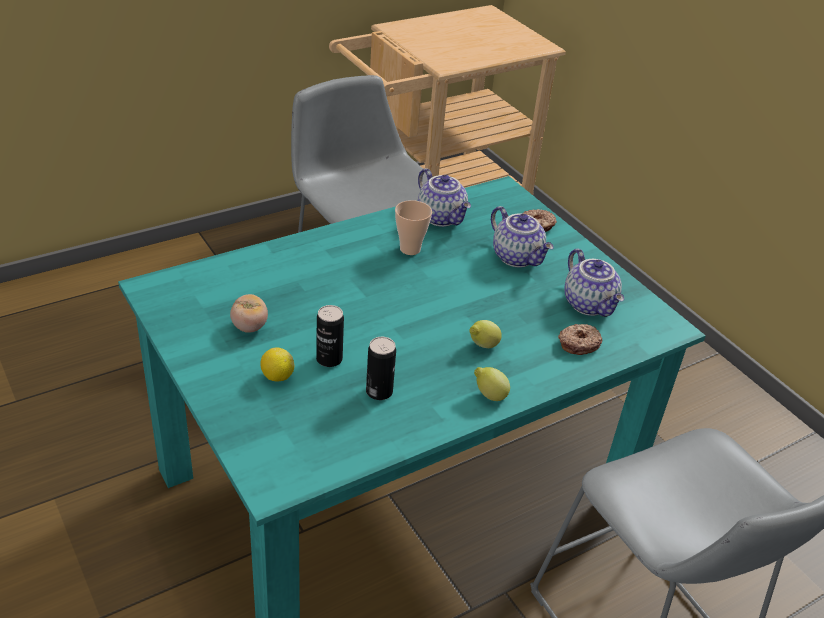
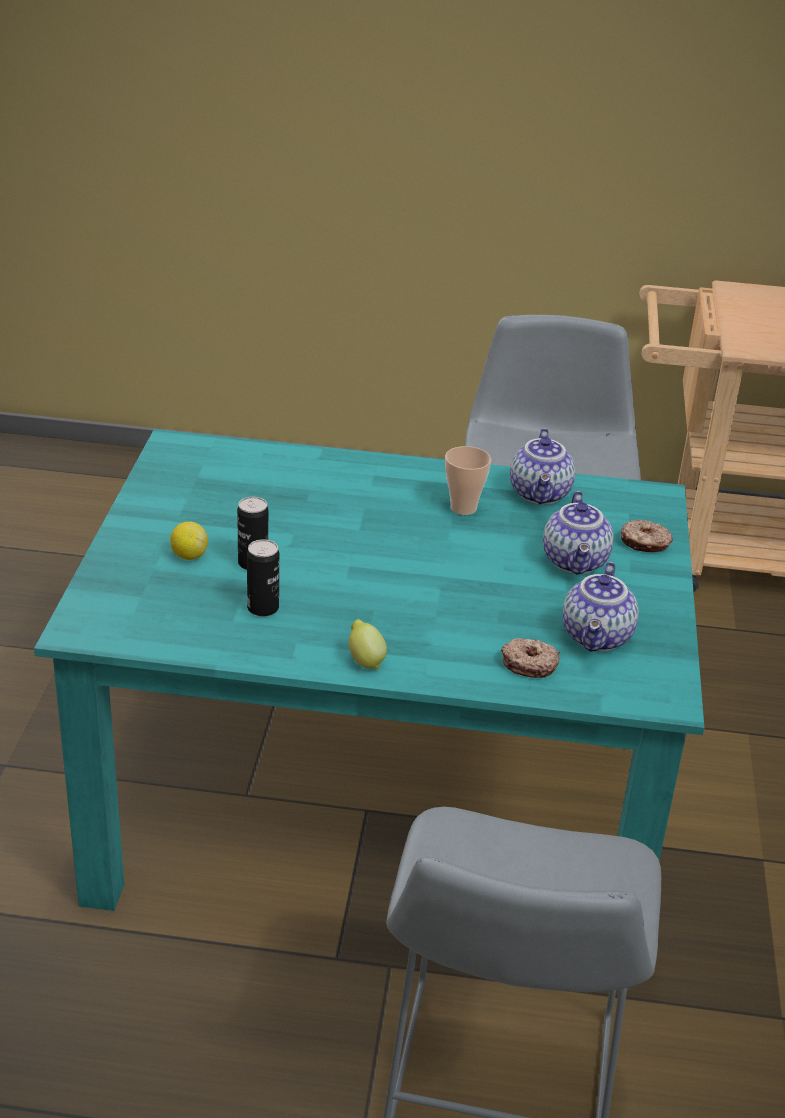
camera: 40 degrees right, 5 degrees down
tomato [230,294,268,333] -> none
lemon [469,320,501,348] -> none

